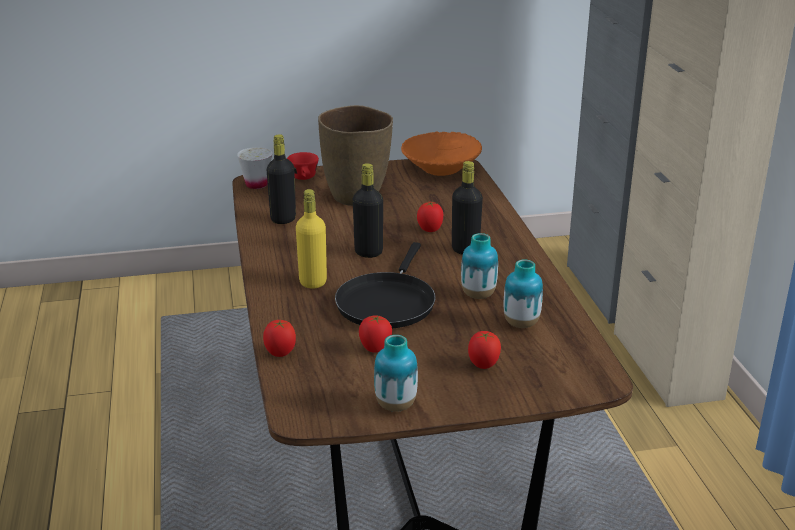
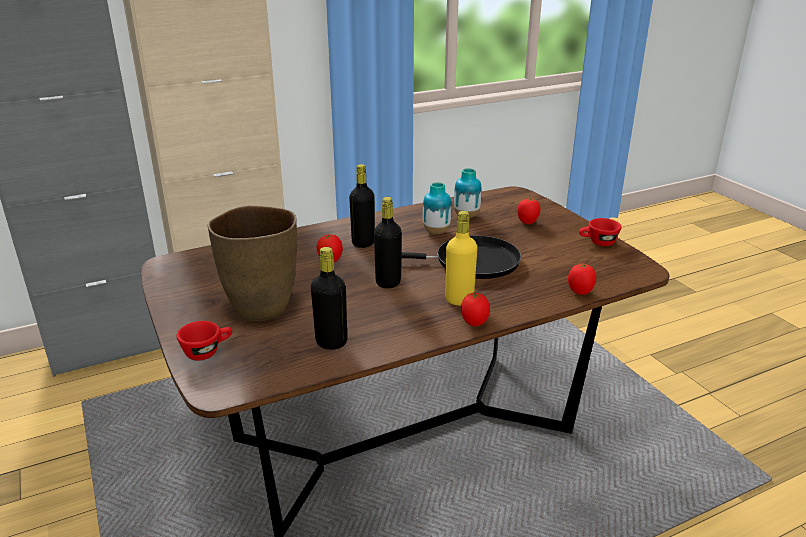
camera: 105 degrees left, 0 degrees up
white cup [237,147,272,189] -> none
tomato [359,315,392,353] -> tomato moved to [461,292,490,326]
vase [374,335,418,412] -> red cup [579,218,622,246]
orange bowl [401,132,482,176] -> none

